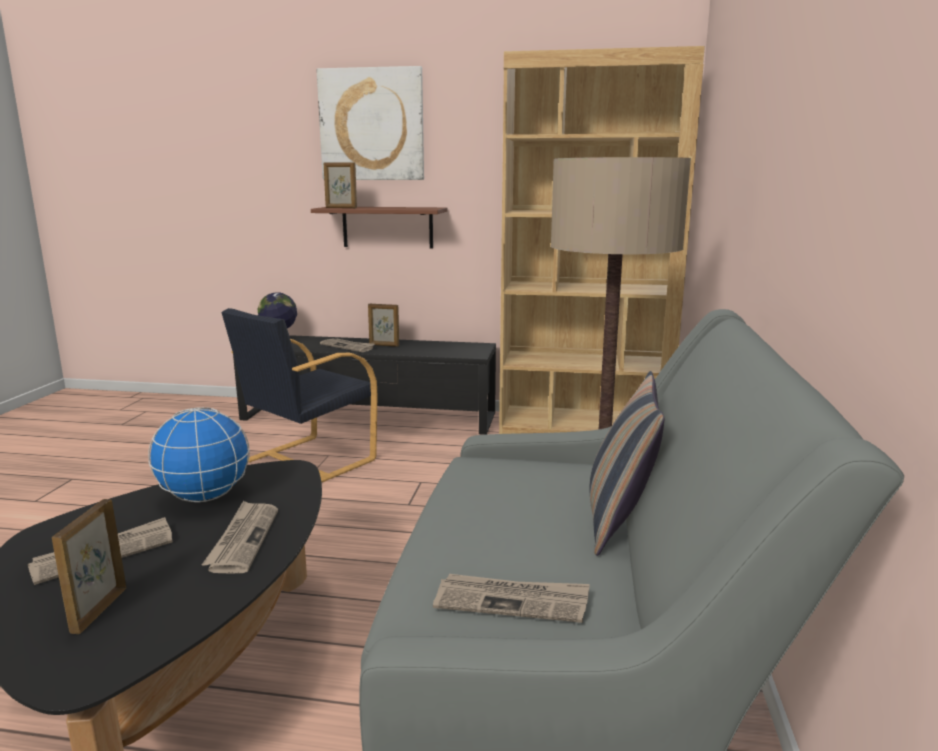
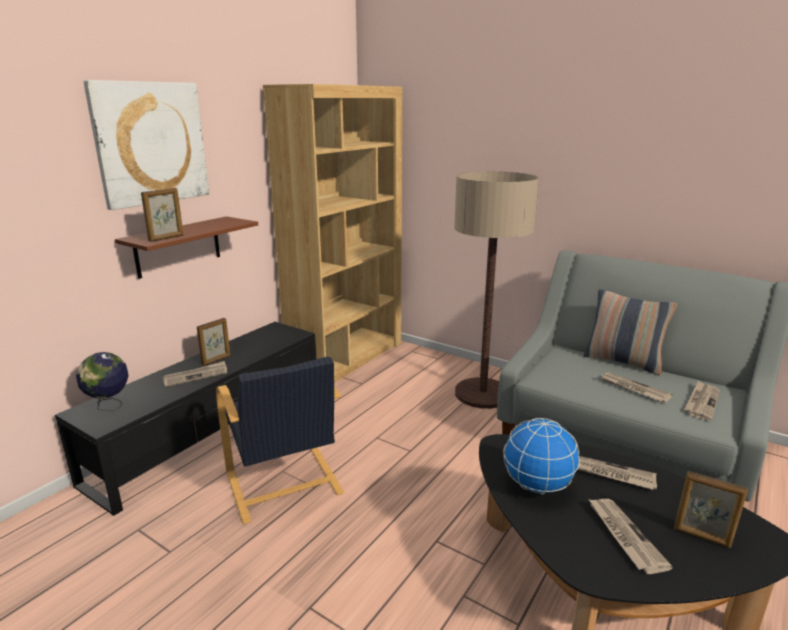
camera: 65 degrees left, 5 degrees up
none -> newspaper [601,372,673,403]

